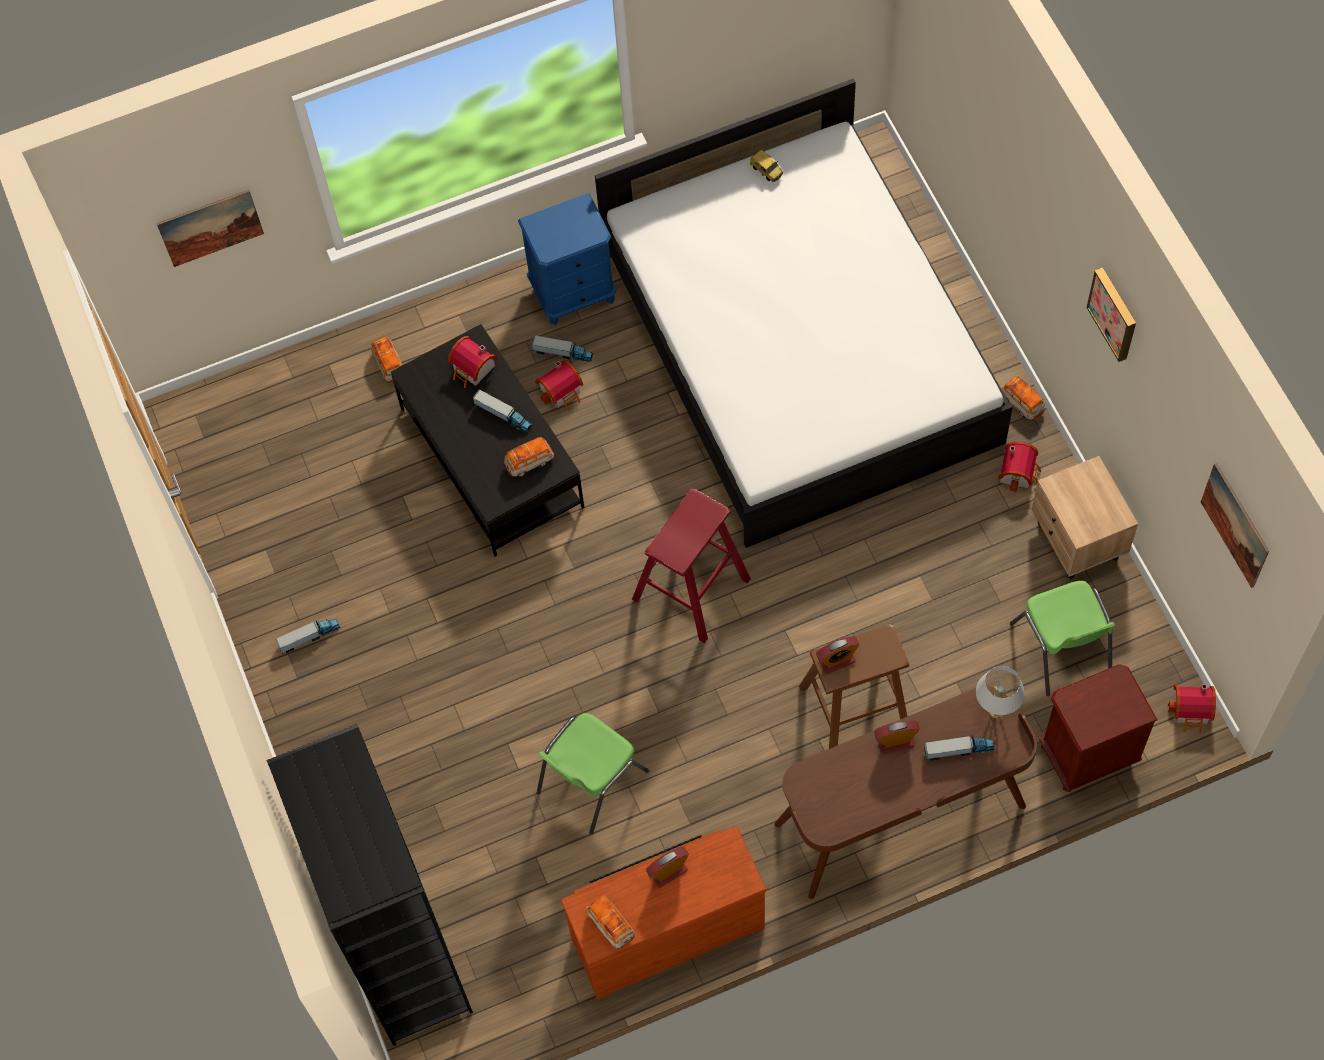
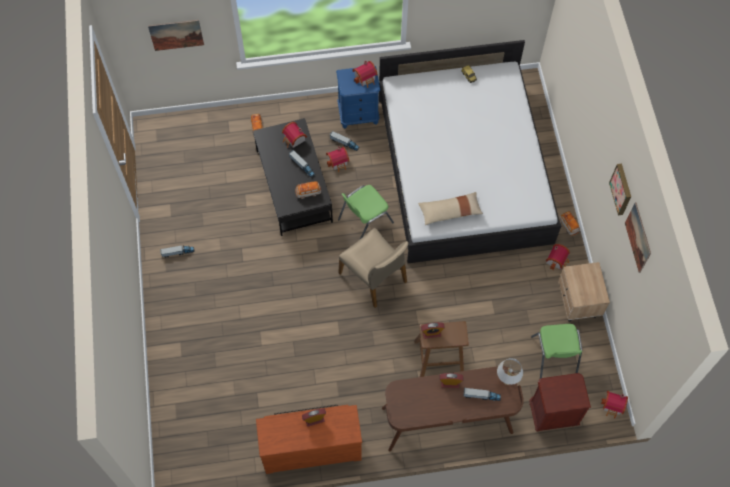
camera: 10 degrees right, 0 degrees up
black bookcase [267,724,473,1046] -> none
green chair [537,713,649,835] -> green chair moved to [338,185,394,239]
toy car [586,896,635,949] -> none
red stool [632,488,751,643] -> beige chair [338,228,409,308]
picture [1201,463,1269,588] -> picture moved to [625,202,651,273]
none -> toy house [352,61,378,88]
none -> beige pillow [418,192,483,225]

